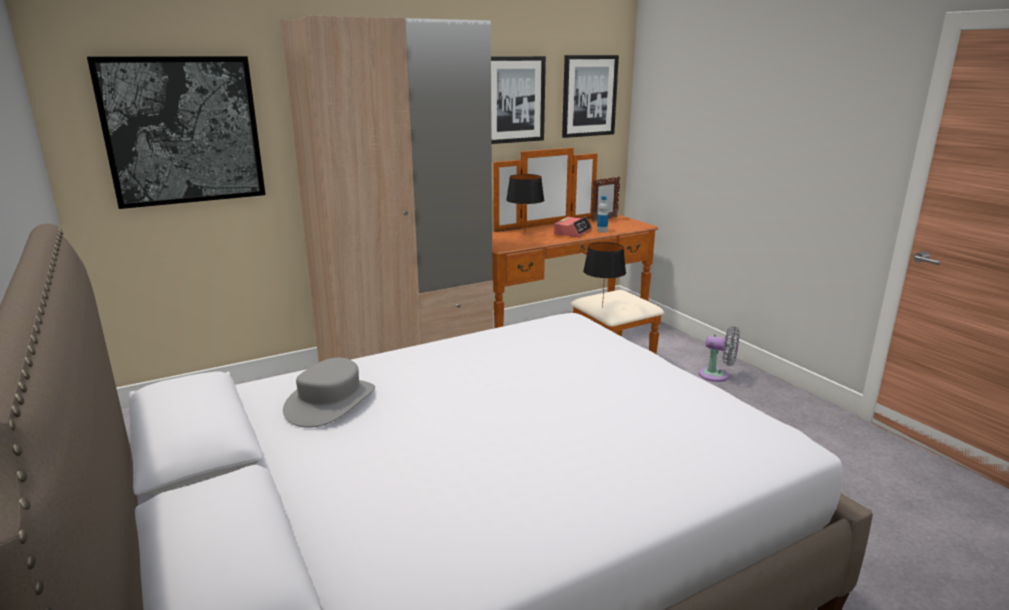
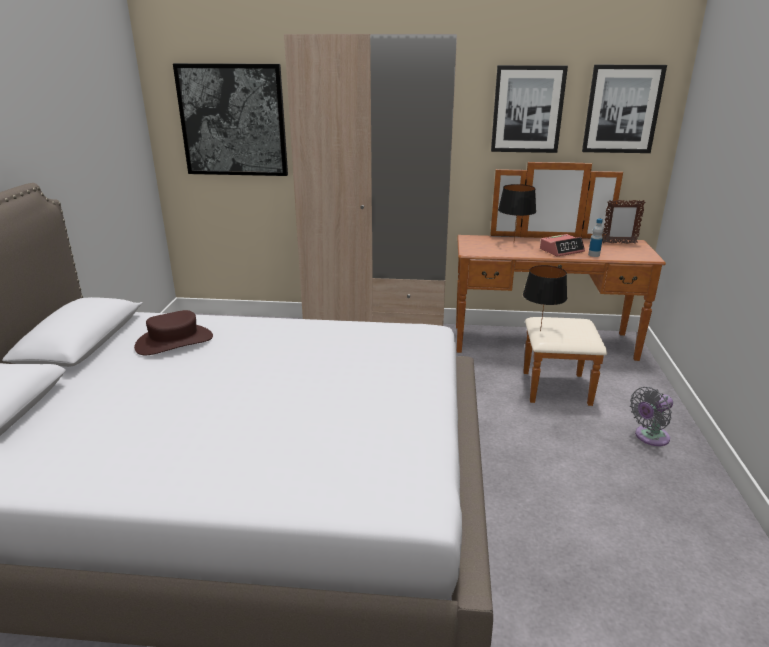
camera: 35 degrees right, 5 degrees up
grey hat [283,358,375,428] -> brown hat [134,310,213,355]
grey fan [699,326,740,382] -> grey fan turned 90 degrees clockwise [630,387,673,446]

